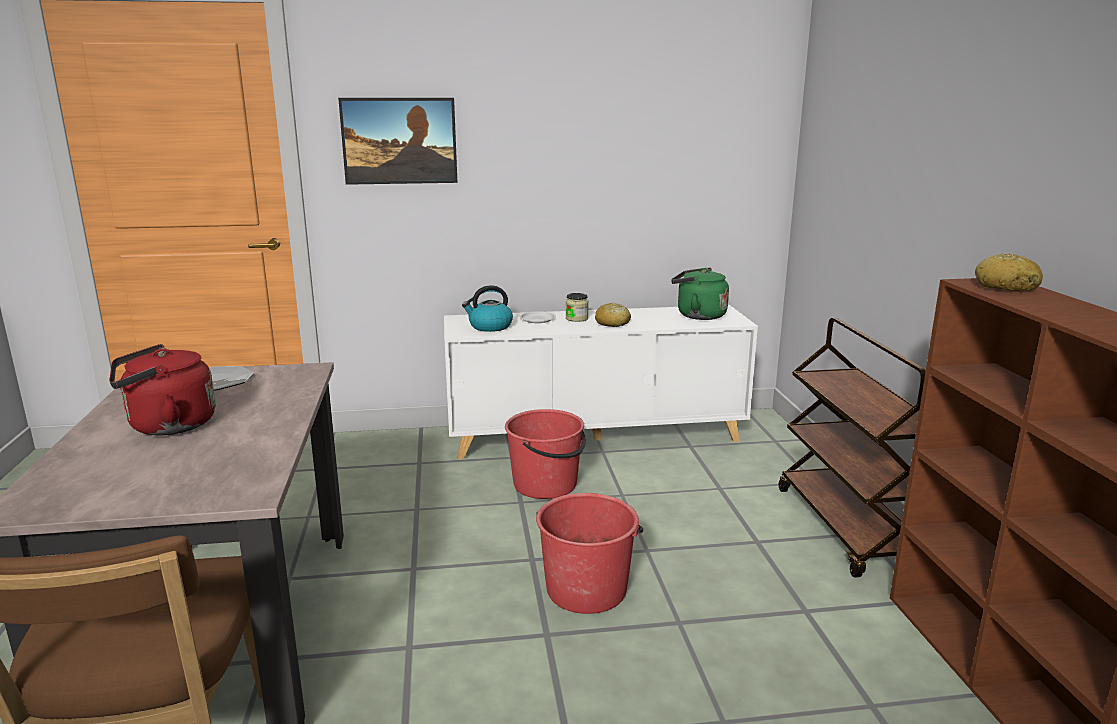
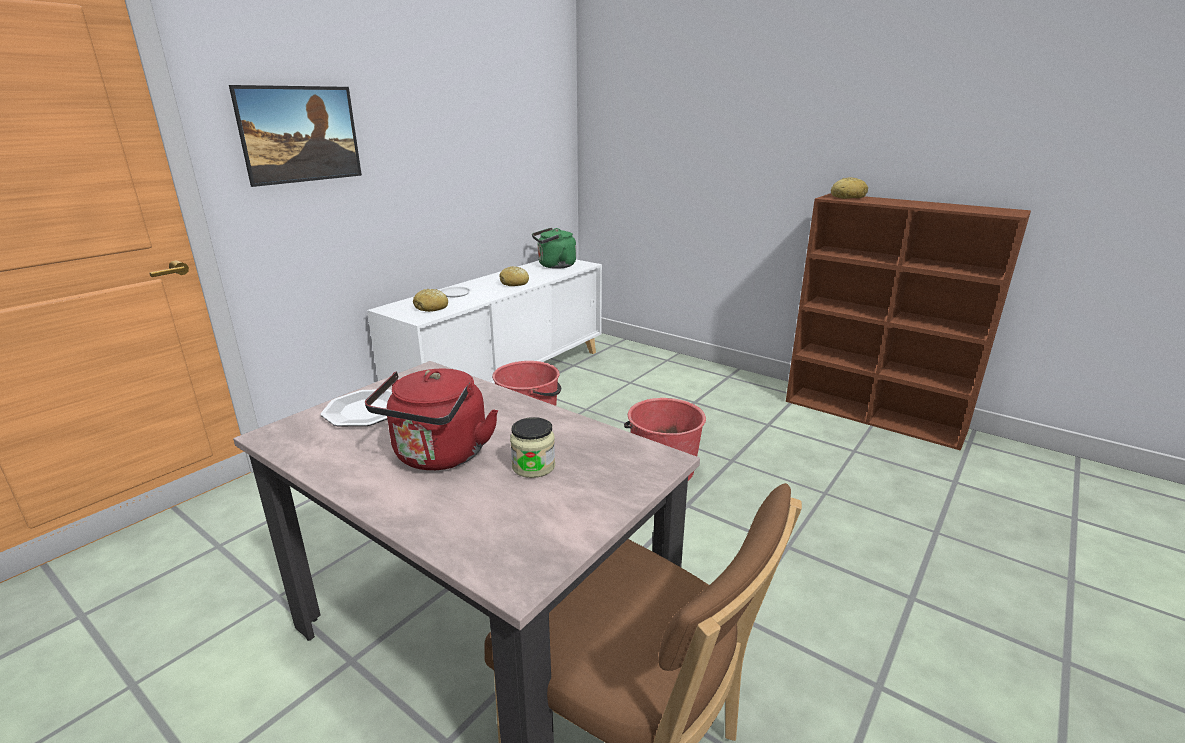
camera: 45 degrees left, 5 degrees up
kettle [462,285,513,332] -> bread [413,289,448,312]
jar [566,293,588,322] -> jar moved to [510,417,555,478]
brown cart [779,318,926,578] -> none

